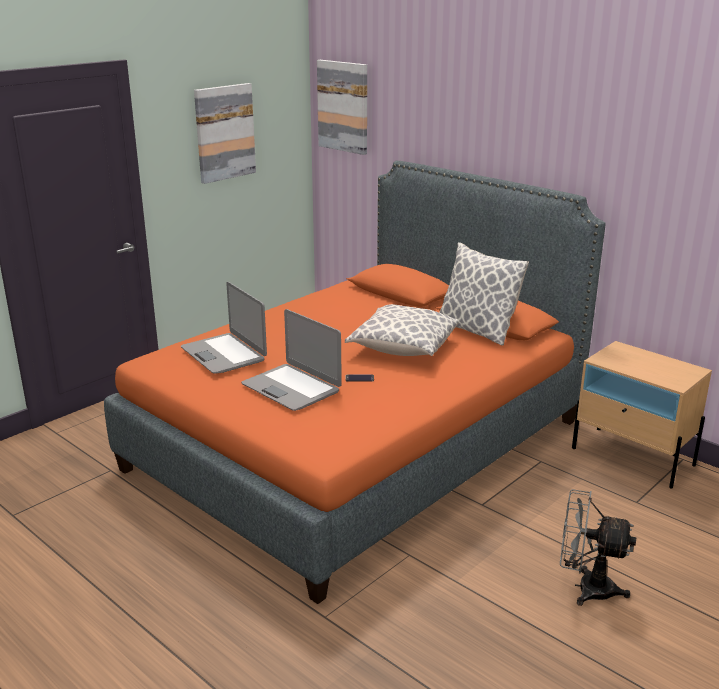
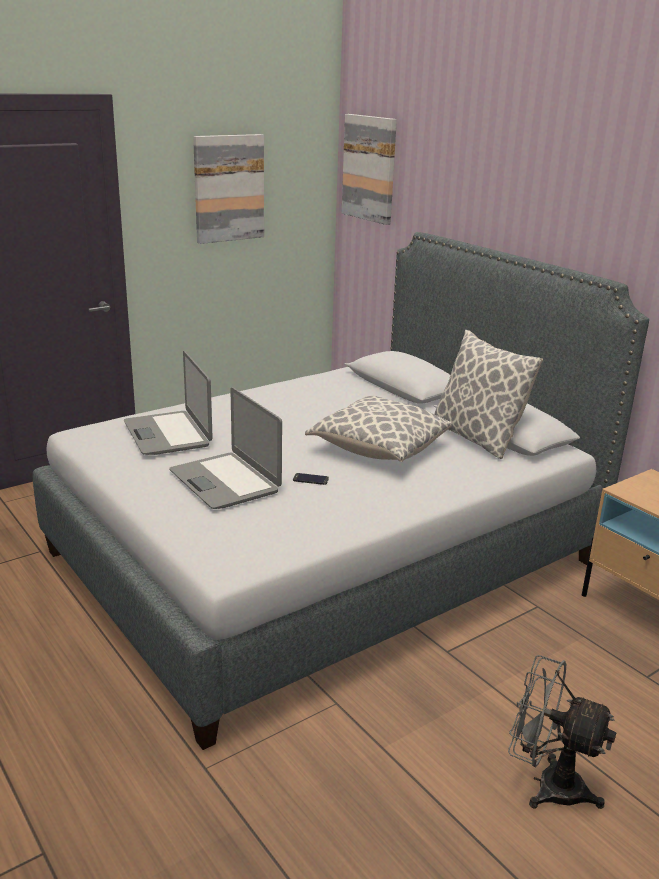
camera: 10 degrees right, 0 degrees up
orange bed [104,161,606,604] -> grey bed [33,232,649,750]

